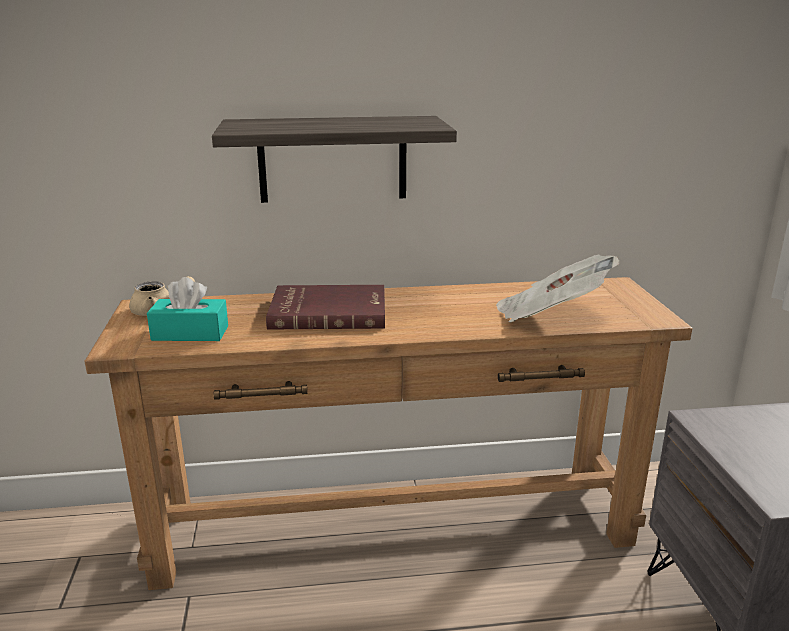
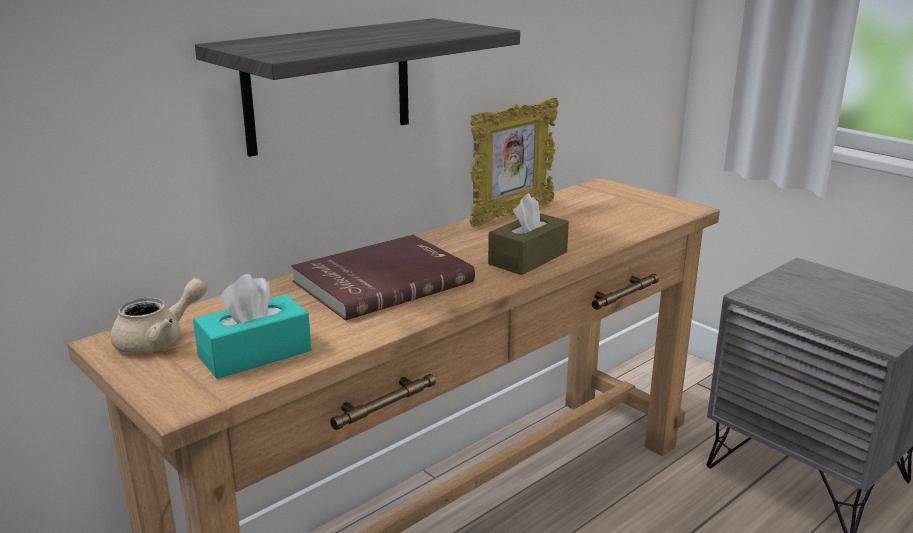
camera: 35 degrees left, 0 degrees up
newspaper [496,255,619,323] -> none
none -> picture frame [469,97,559,227]
none -> brown tissue box [488,193,569,275]

